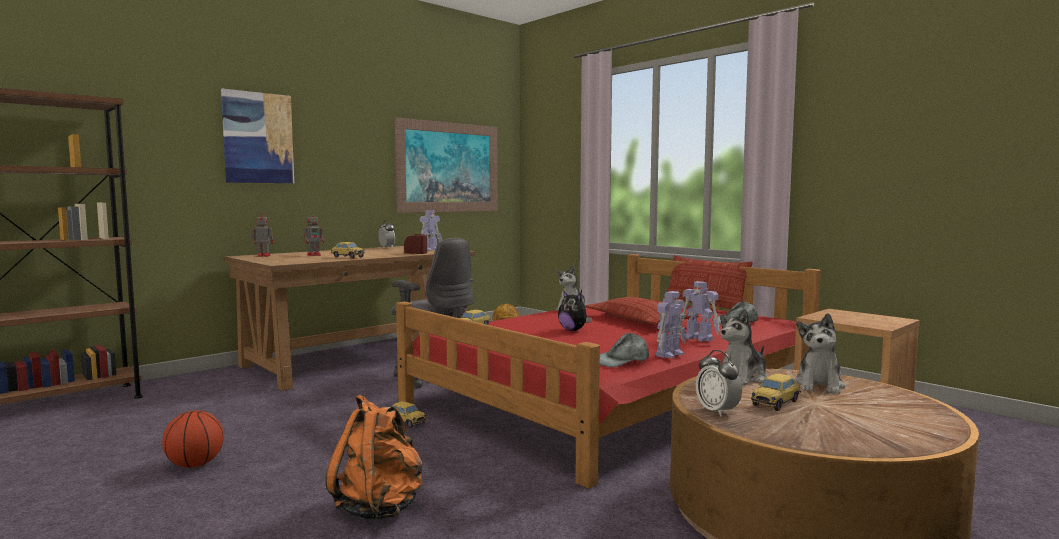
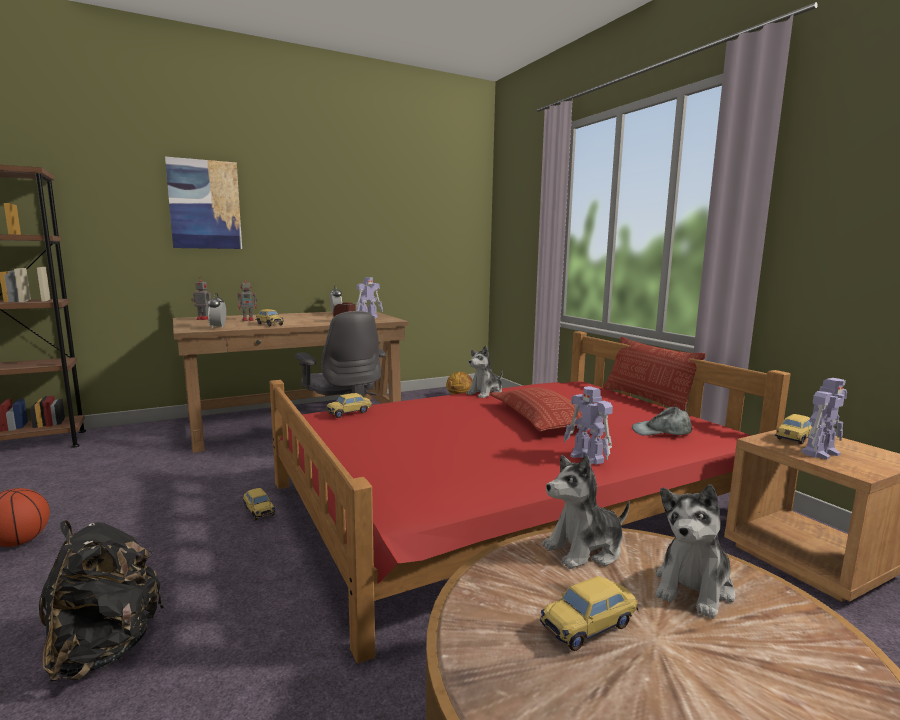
camera: 15 degrees right, 5 degrees up
orange backpack [326,395,423,520] -> black backpack [39,520,164,681]
picture [395,117,498,213] -> none
plush toy [558,291,592,331] -> none
grey cap [600,333,649,367] -> none
toy robot [655,291,686,358] -> toy robot moved to [801,378,847,459]
alarm clock [696,350,742,417] -> alarm clock moved to [208,293,226,329]
none -> toy car [775,414,812,445]

